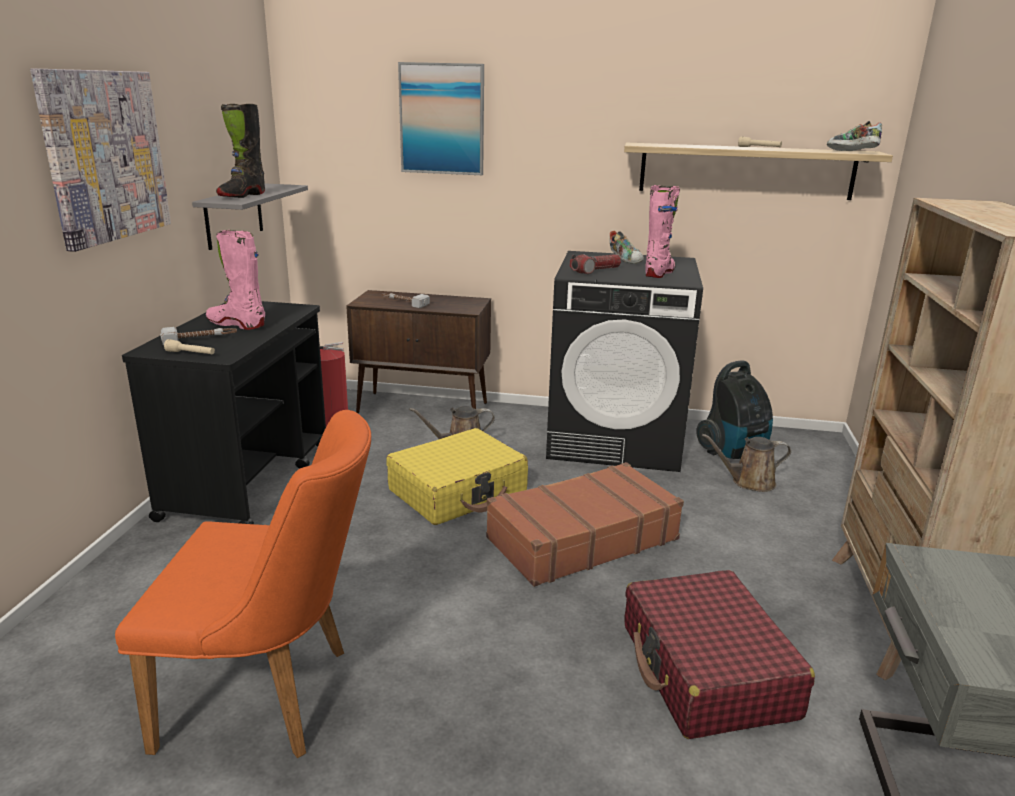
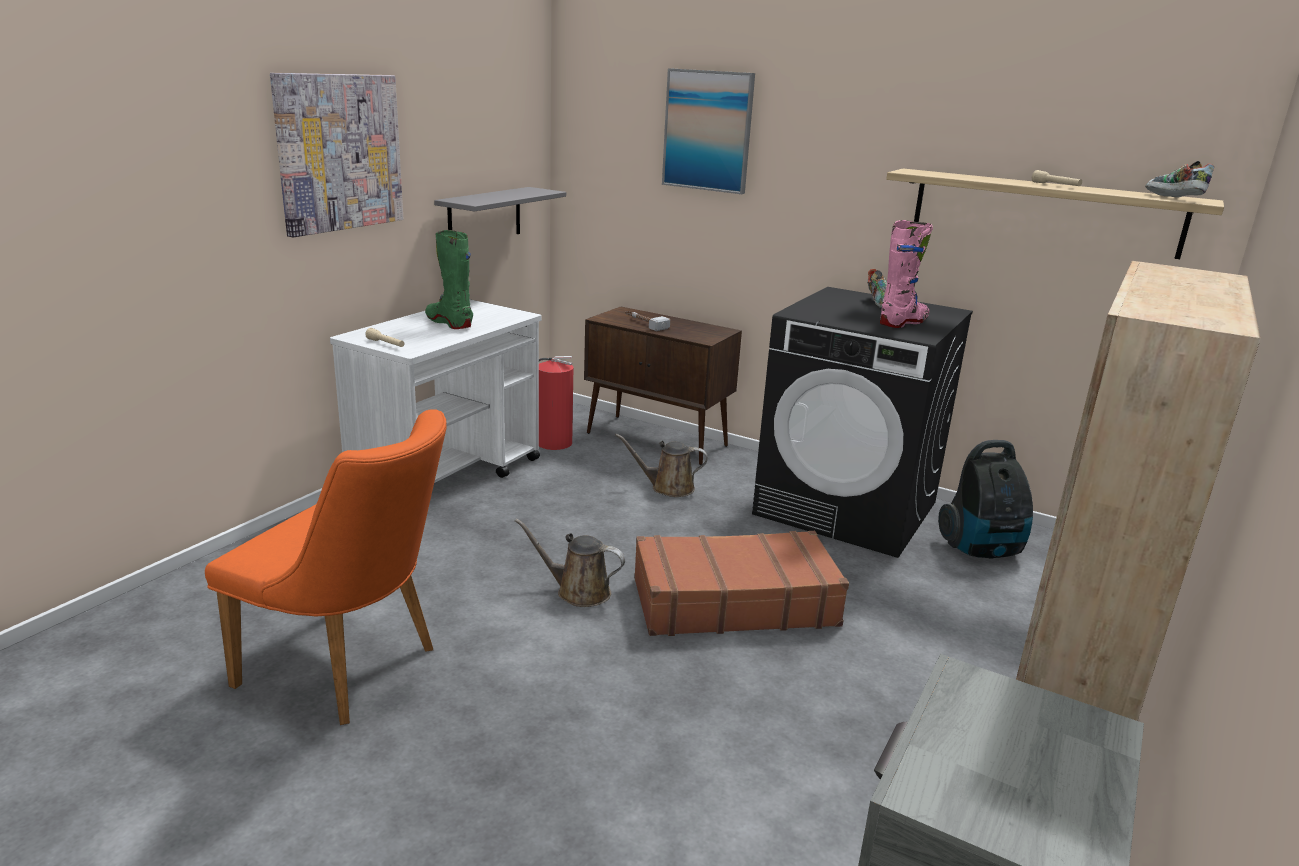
camera: 20 degrees right, 0 degrees up
black cart [122,301,326,524] -> white cart [330,299,541,483]
hammer [160,327,237,345] -> none
pink boot [206,230,265,330] -> green boot [425,230,473,329]
black boot [216,104,265,198] -> none
yellow suitcase [386,428,528,525] -> none
flashlight [570,254,621,274] -> none
red suitcase [625,570,815,739] -> none
brown watering can [702,434,791,492] -> brown watering can moved to [515,518,625,607]

